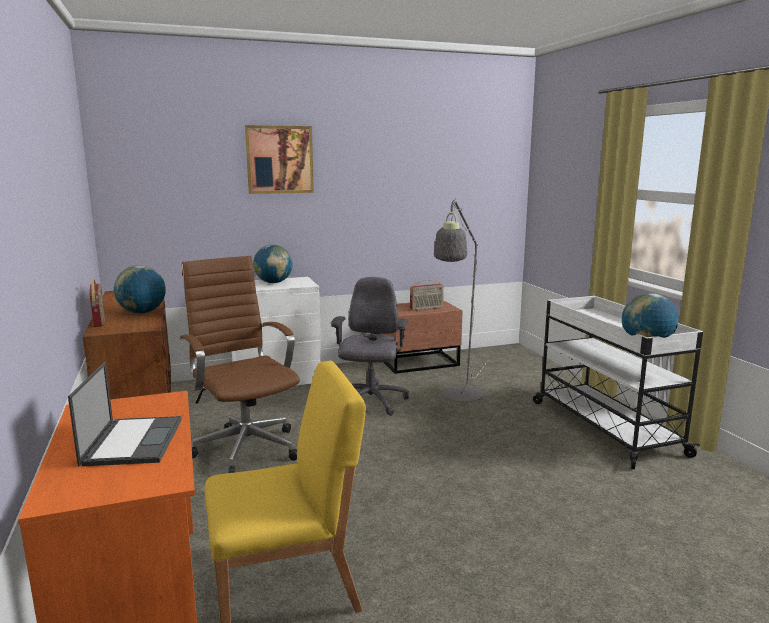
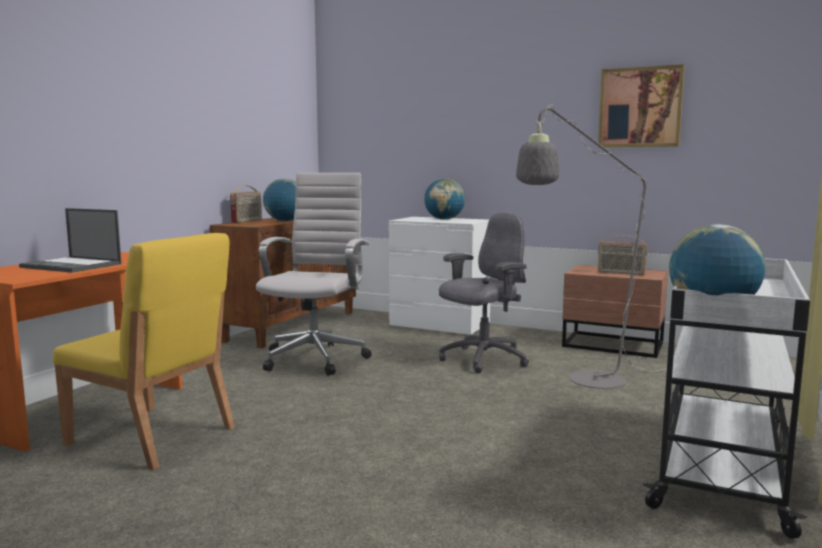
camera: 45 degrees right, 5 degrees down
laptop [68,362,182,467] -> laptop turned 75 degrees clockwise [19,208,122,273]
brown office chair [180,256,300,473] -> white office chair [256,173,372,376]
picture [245,125,314,194] -> picture moved to [598,64,685,147]

